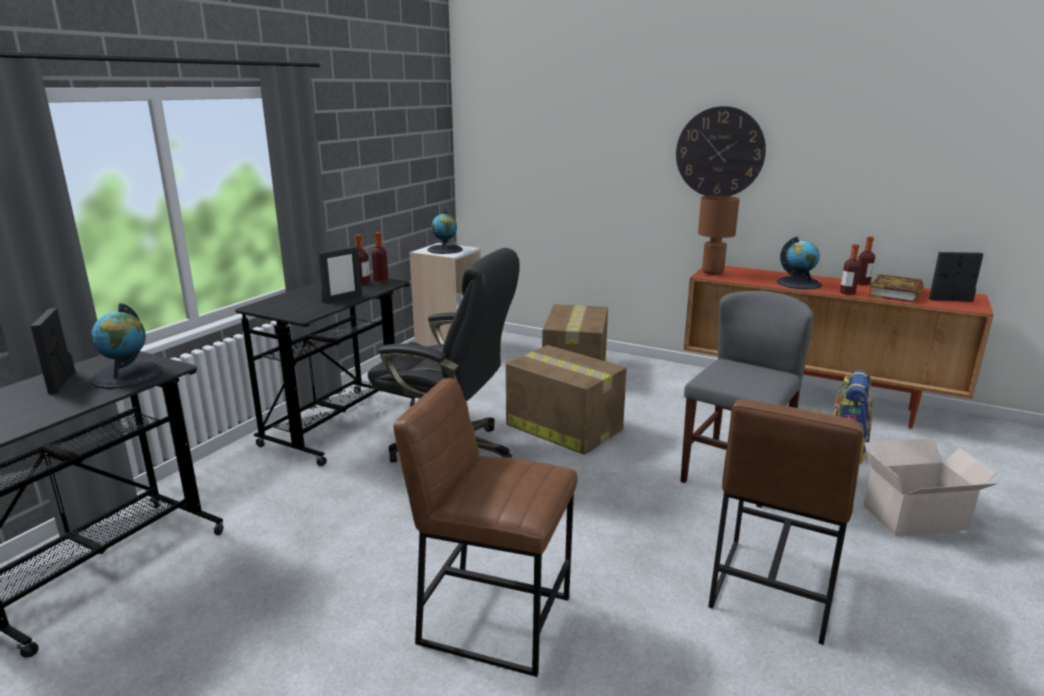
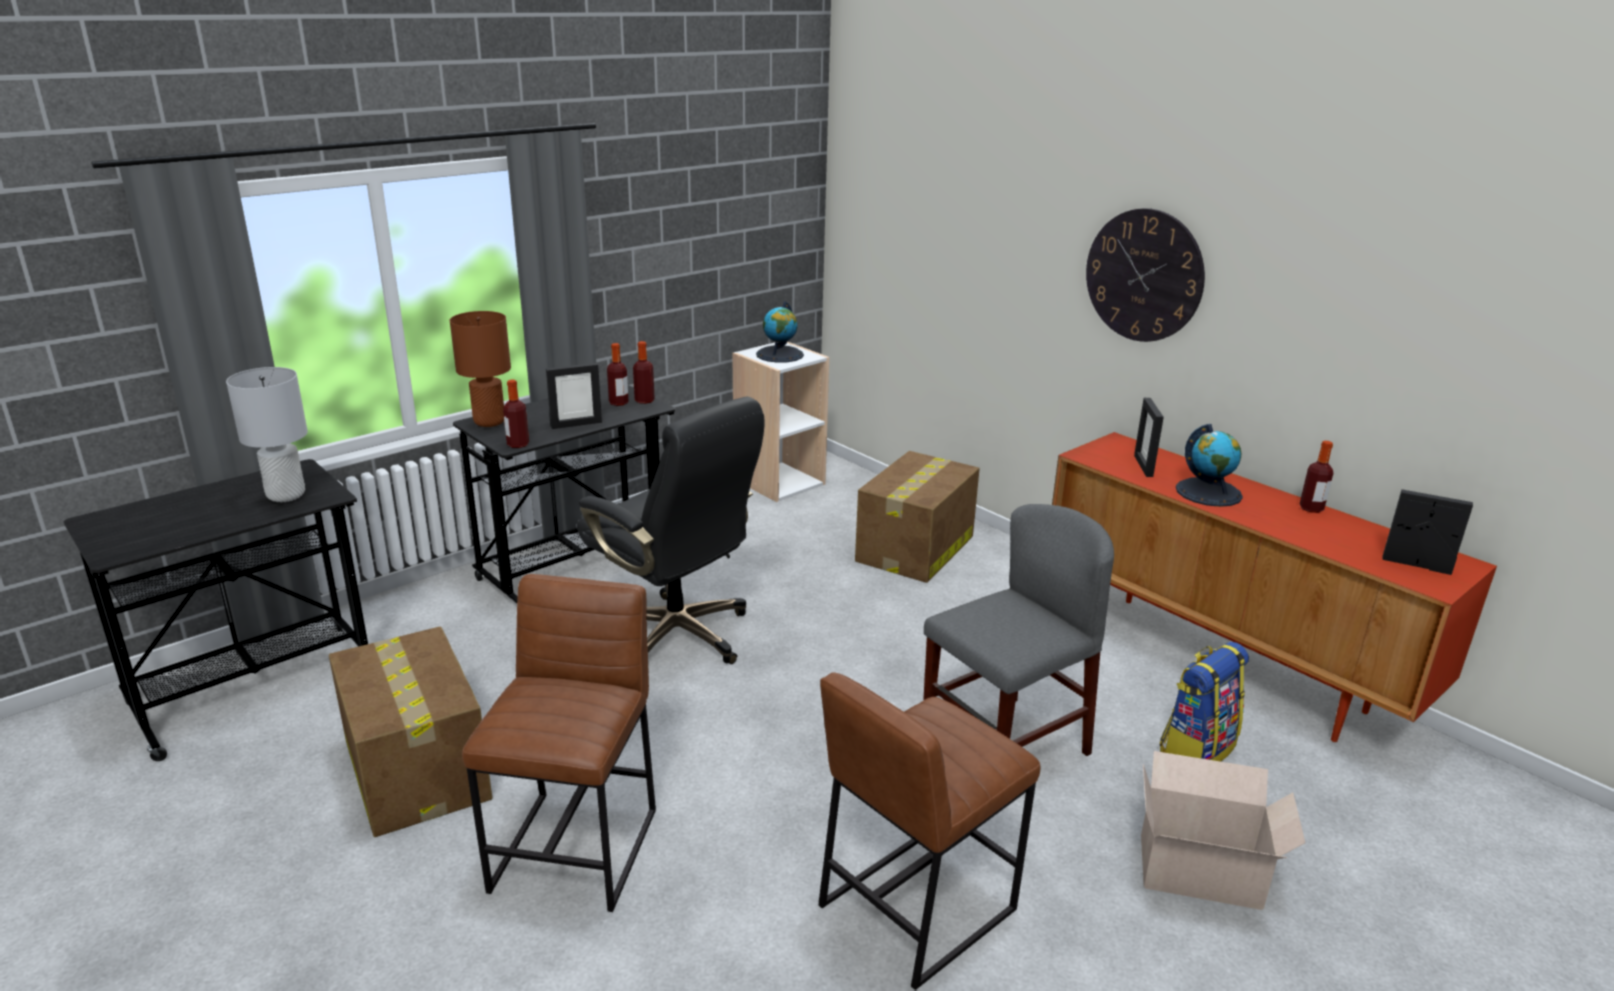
camera: 20 degrees right, 5 degrees up
picture frame [31,308,76,394] -> picture frame moved to [1134,398,1164,477]
globe [90,303,163,389] -> grey table lamp [226,367,308,502]
brown chair [393,378,578,677] -> brown chair turned 60 degrees clockwise [462,574,656,912]
cardboard box [506,345,627,455] -> cardboard box moved to [329,626,492,837]
brown table lamp [698,195,739,275] -> brown table lamp moved to [450,311,511,427]
bottle [840,244,861,295] -> bottle moved to [503,380,529,448]
book [869,274,923,302] -> none

